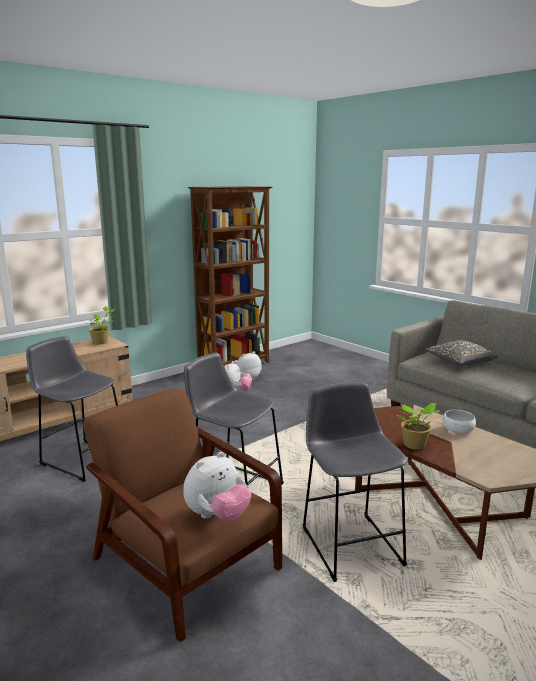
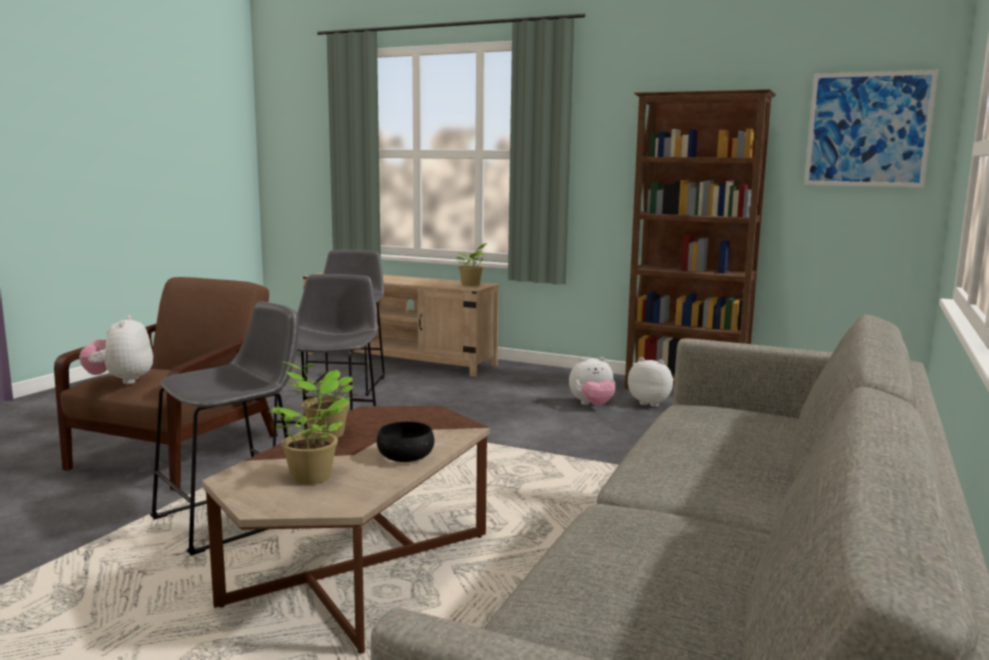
camera: 65 degrees right, 5 degrees down
plush toy [183,452,251,522] -> plush toy turned 60 degrees clockwise [79,315,153,384]
grey pillow [425,340,498,366] -> none
white bowl [443,410,476,434] -> black bowl [377,421,434,462]
none -> potted plant [269,378,350,485]
none -> picture [804,70,938,187]

